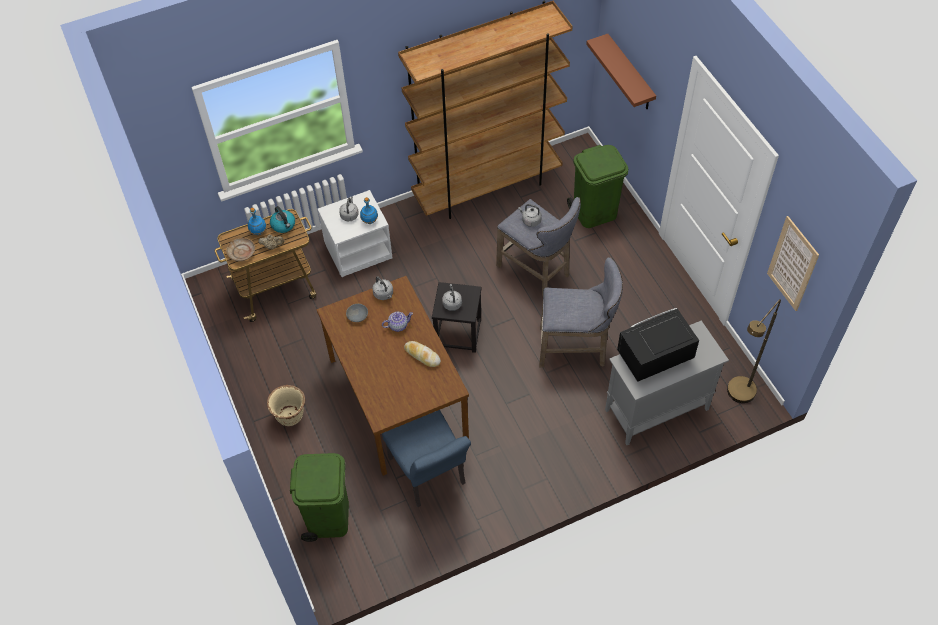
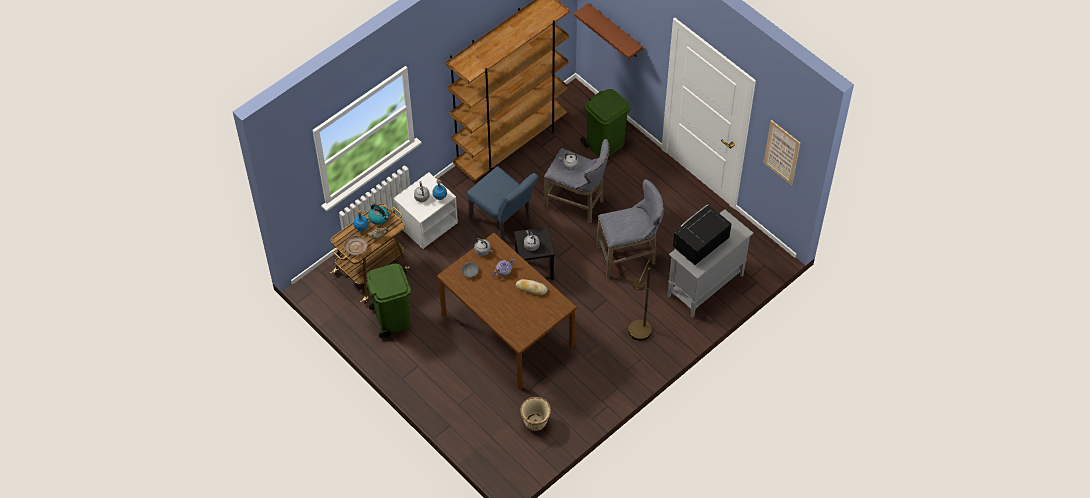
camera: 20 degrees left, 0 degrees up
beige planter [267,385,305,426] -> beige planter moved to [520,397,551,431]
green trash can [290,453,349,542] -> green trash can moved to [366,263,411,339]
blue chair [382,410,471,507] -> blue chair moved to [466,166,538,242]
brown floor lamp [727,299,781,403] -> brown floor lamp moved to [629,258,652,341]

